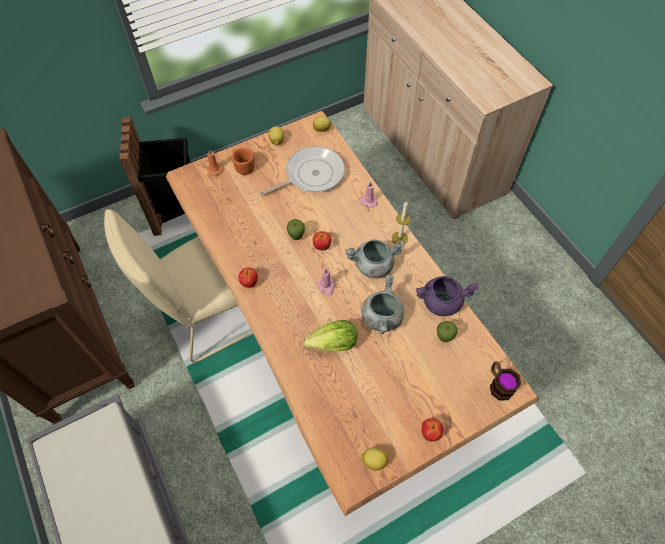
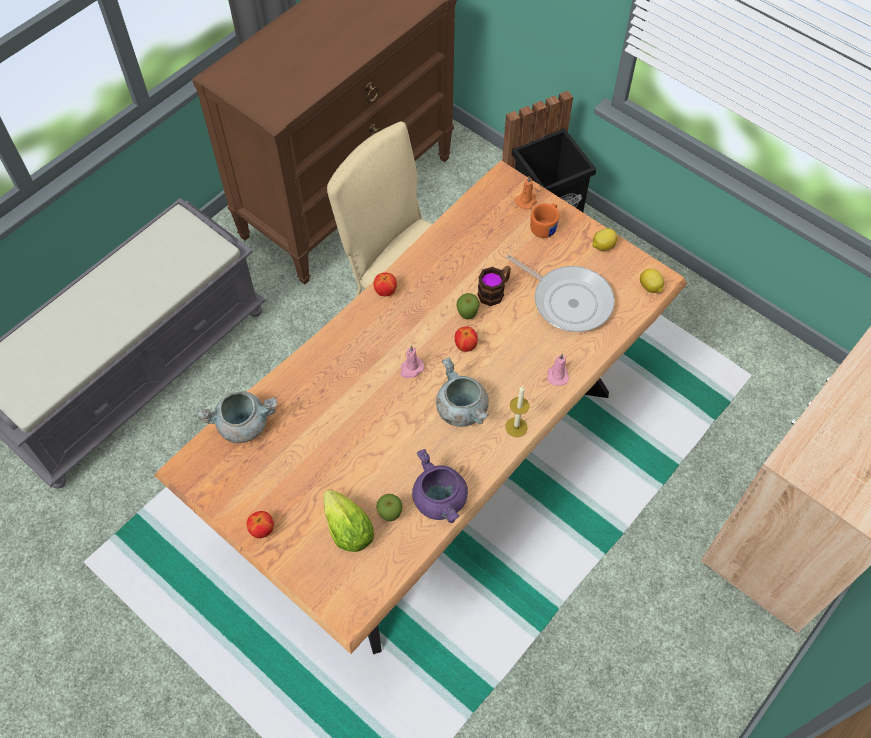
camera: 70 degrees right, 0 degrees up
lettuce [304,320,358,352] -> lettuce moved to [323,489,374,552]
lemon [361,447,388,471] -> none
grey cooking pot [362,275,404,334] -> grey cooking pot moved to [197,391,277,443]
mug [490,361,521,400] -> mug moved to [477,266,511,306]

